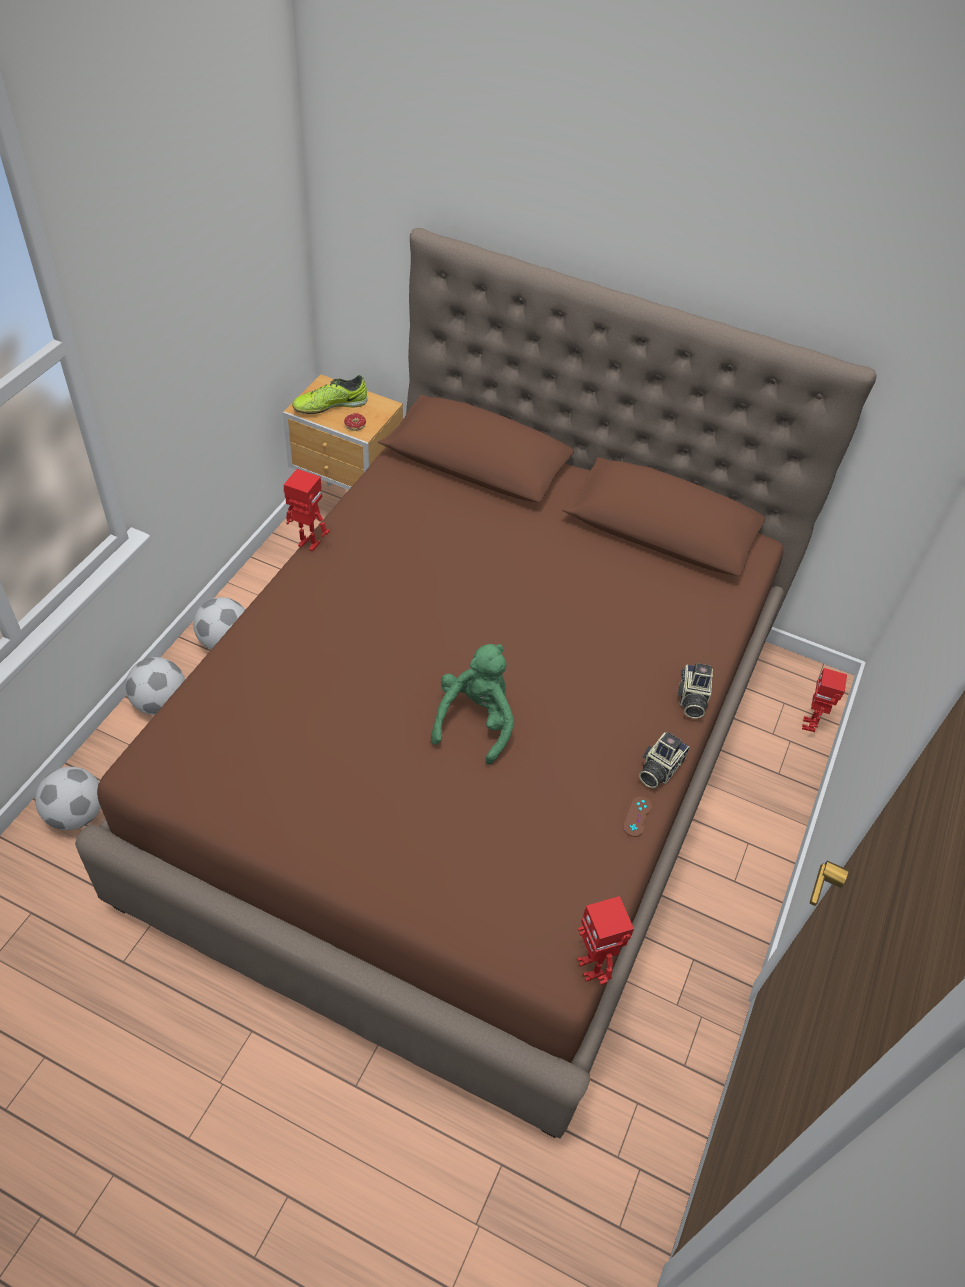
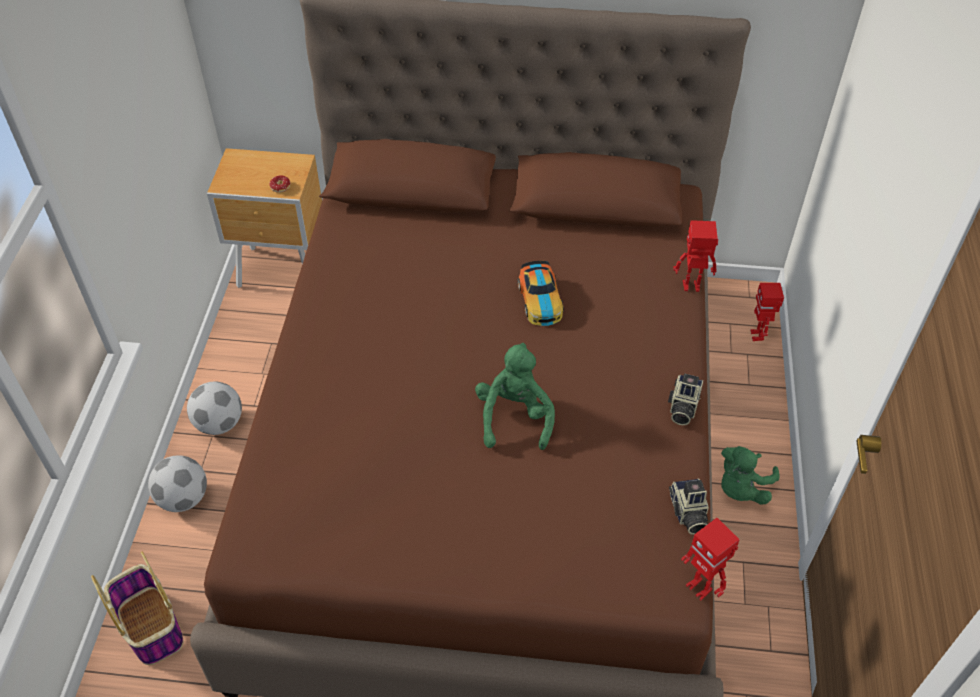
camera: 15 degrees left, 0 degrees up
football [35,767,101,830] -> basket [91,552,184,665]
toy robot [283,469,330,551] -> toy robot moved to [673,220,718,292]
shoe [292,375,367,414] -> none
brown game controller [623,796,652,837] -> none
camera [678,663,713,719] -> camera moved to [669,478,709,535]
none -> toy car [518,261,564,326]
none -> green plush toy [721,446,780,505]

